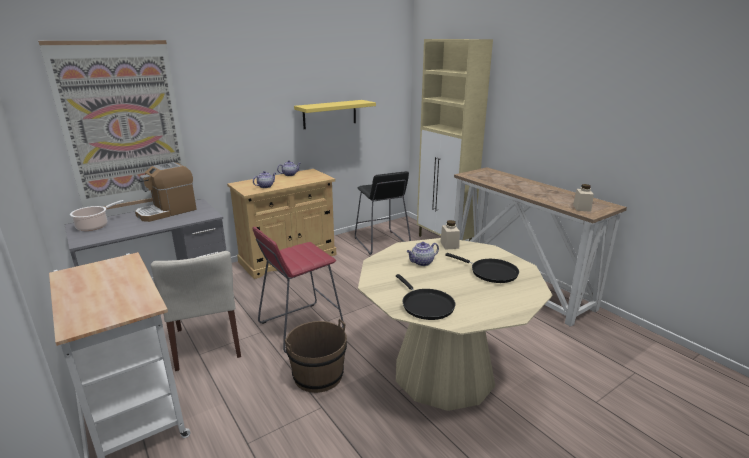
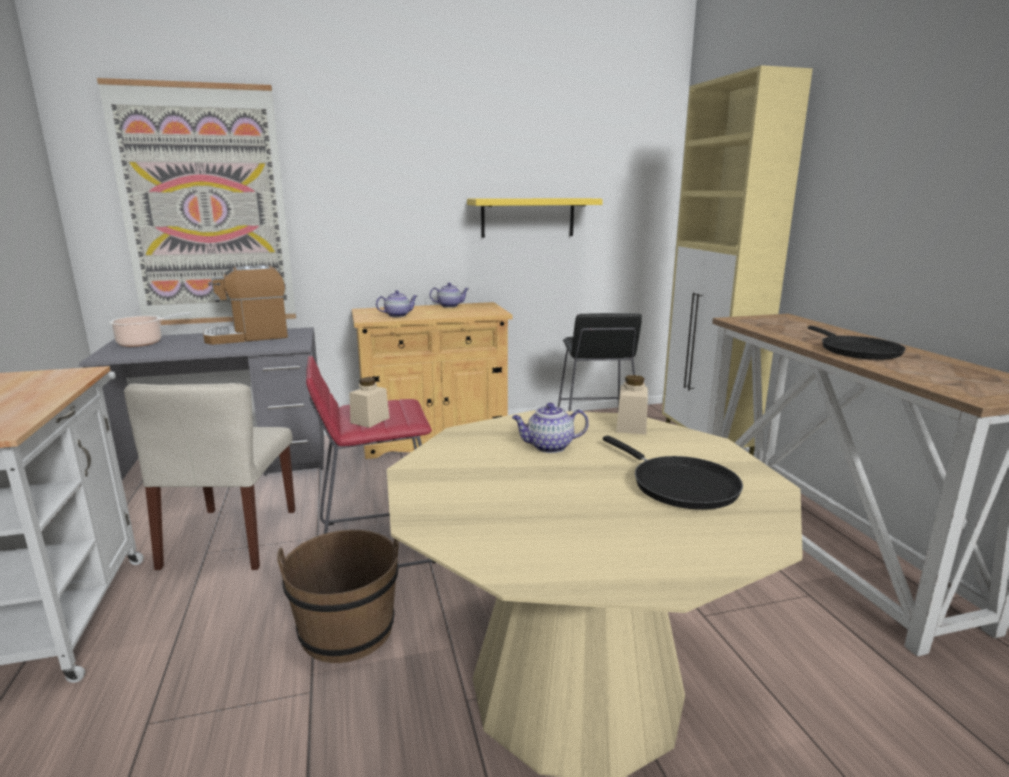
camera: 20 degrees right, 5 degrees down
black frying pan [396,274,455,320] -> black frying pan moved to [808,326,906,360]
beige jar [573,184,594,212] -> beige jar moved to [350,377,390,428]

